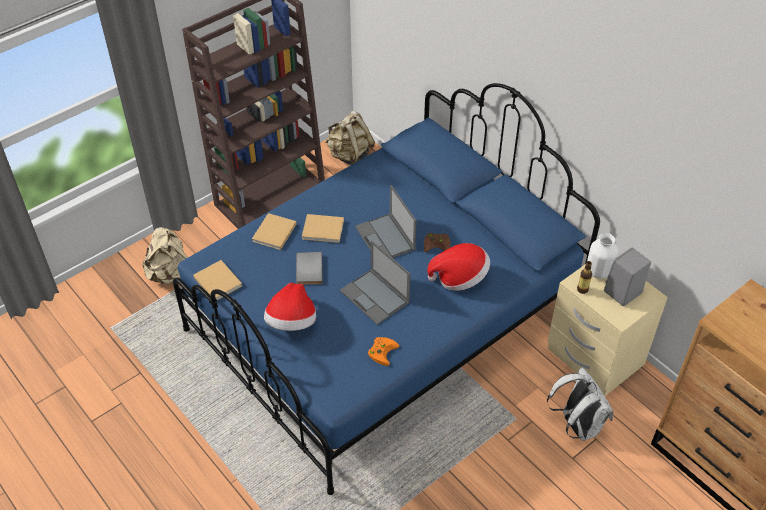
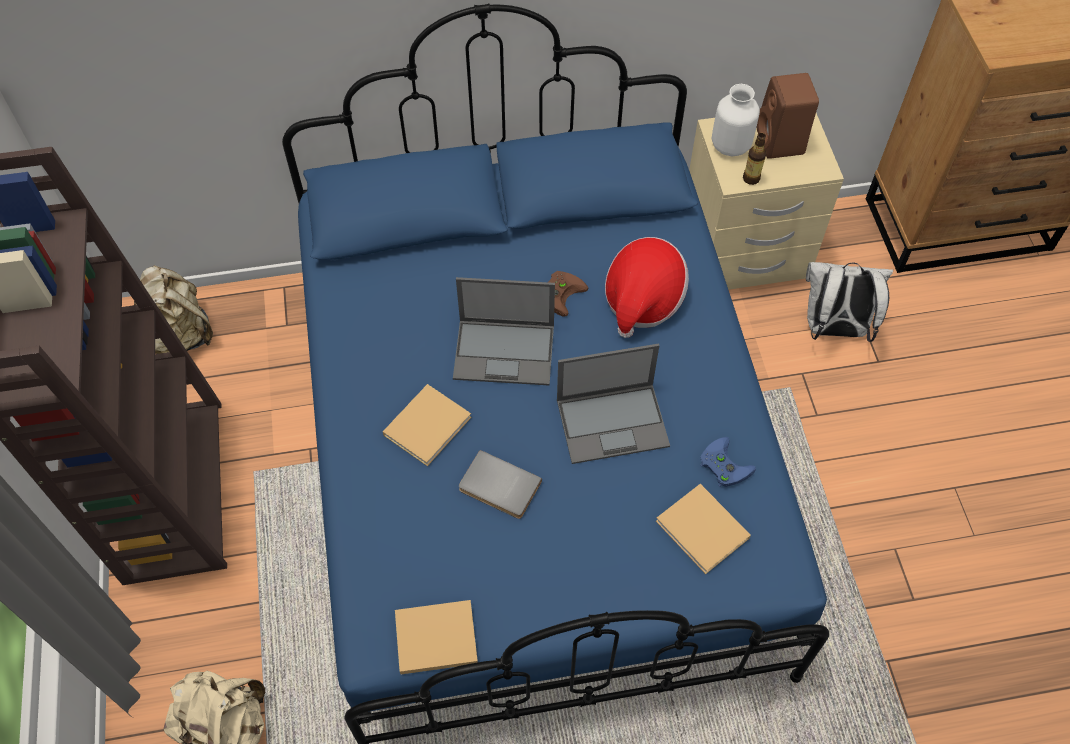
camera: 60 degrees left, 10 degrees up
beige book [252,213,296,250] -> beige book moved to [656,484,751,574]
hat [264,283,316,331] -> none
orange game controller [368,337,399,366] -> blue game controller [700,437,756,487]
grey speaker [604,248,651,306] -> brown speaker [757,73,819,159]

